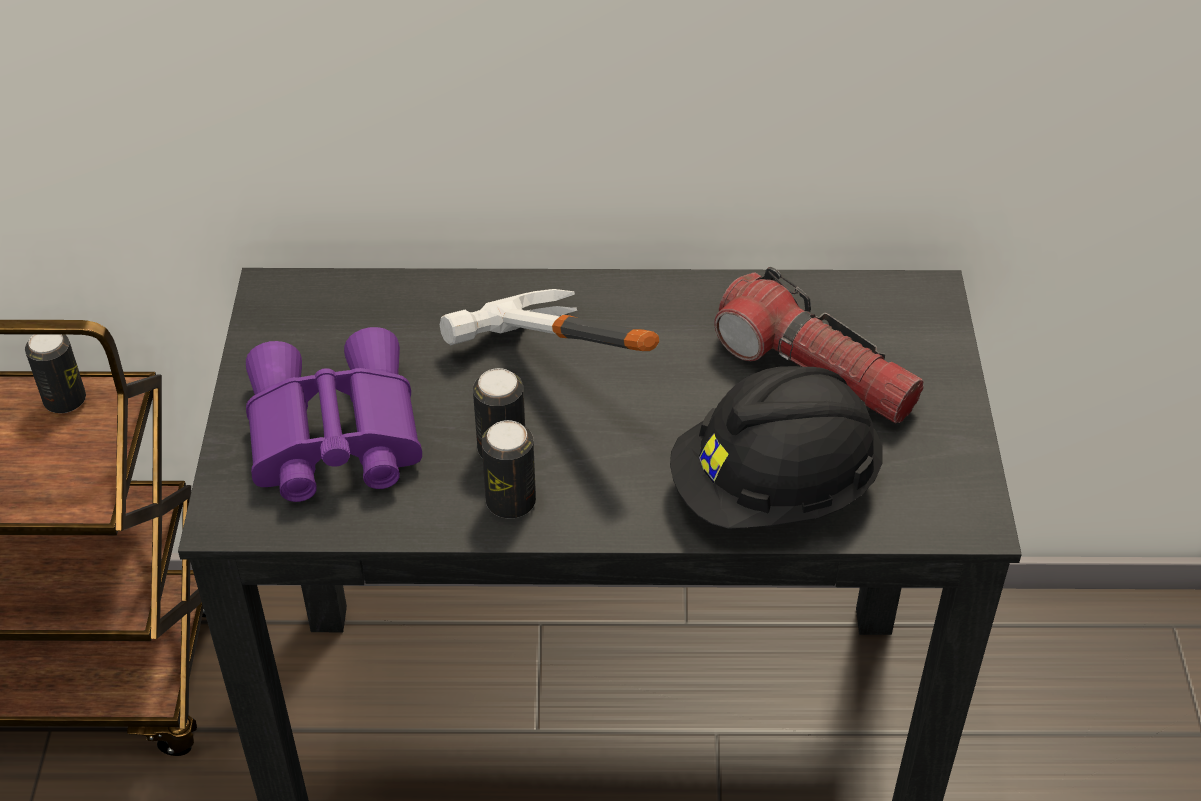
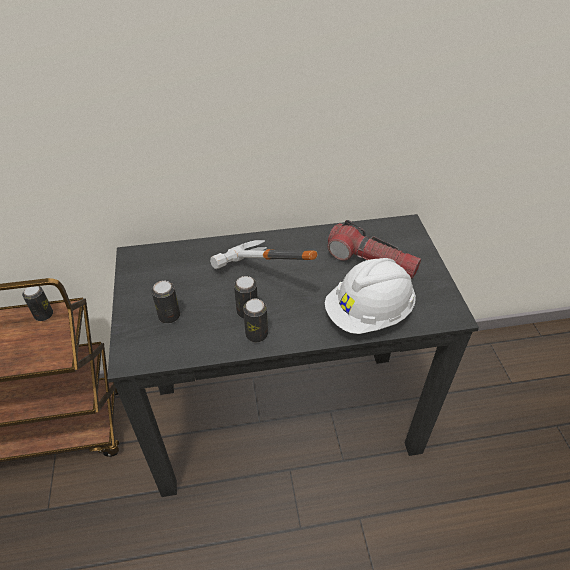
camera: 10 degrees left, 0 degrees up
purple binoculars [246,327,422,502] -> can [151,280,180,324]
black hard hat [670,366,883,529] -> white hard hat [325,258,416,334]

